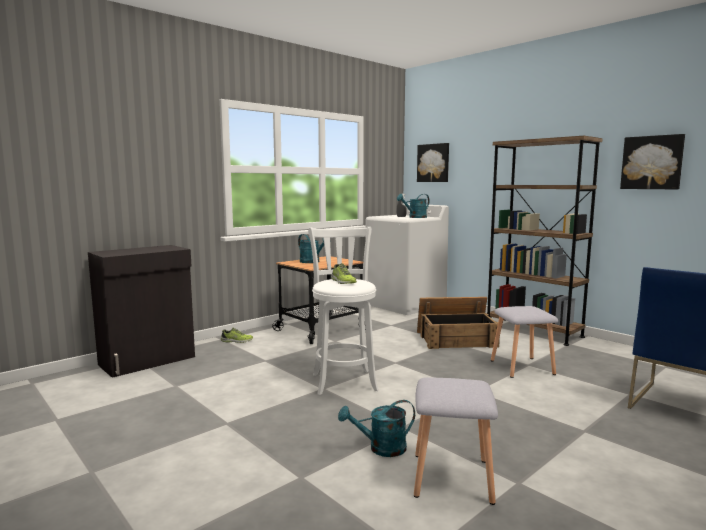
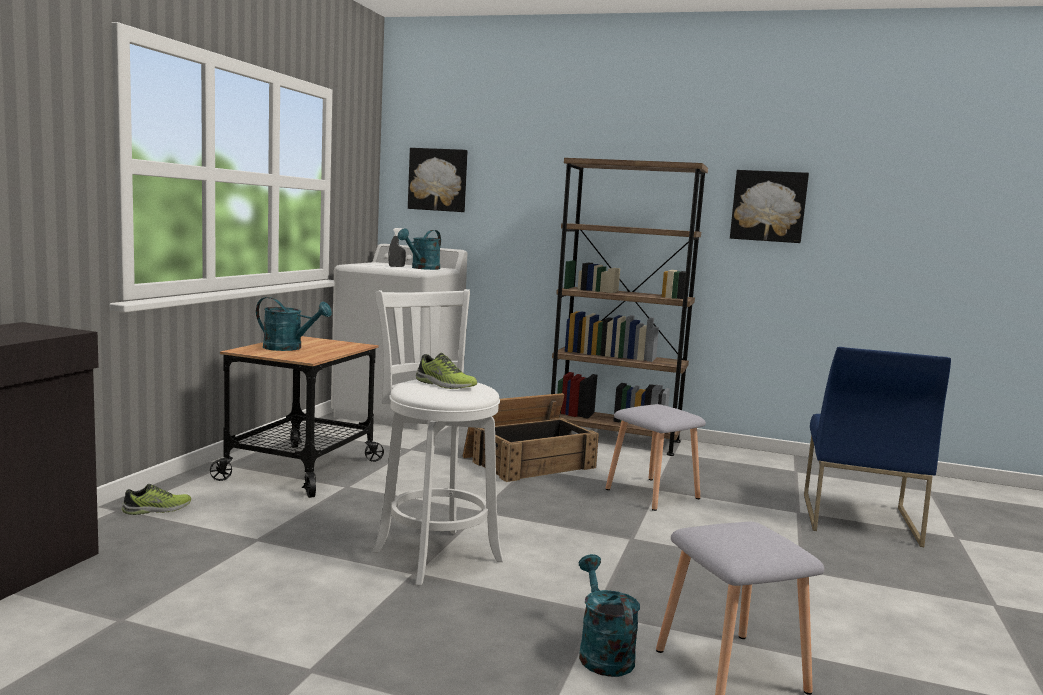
camera: 30 degrees left, 0 degrees up
turquoise watering can [338,400,415,457] -> turquoise watering can turned 120 degrees clockwise [579,554,640,677]

